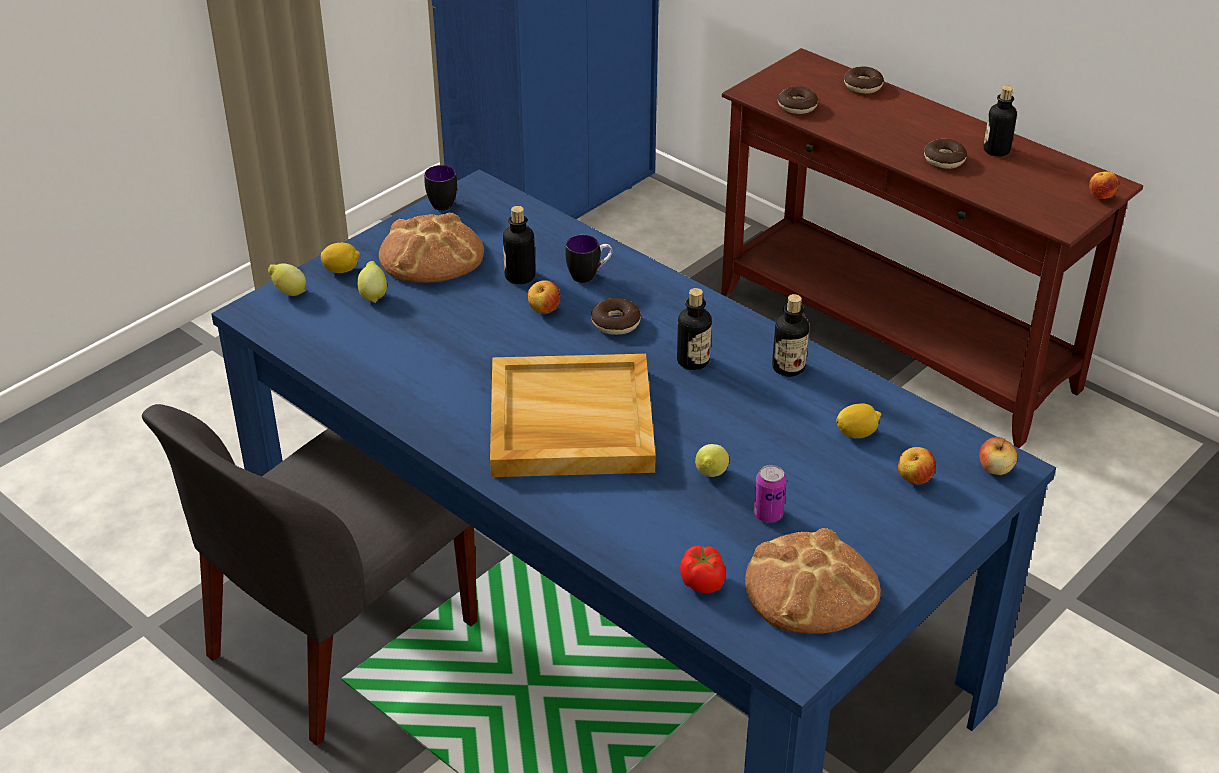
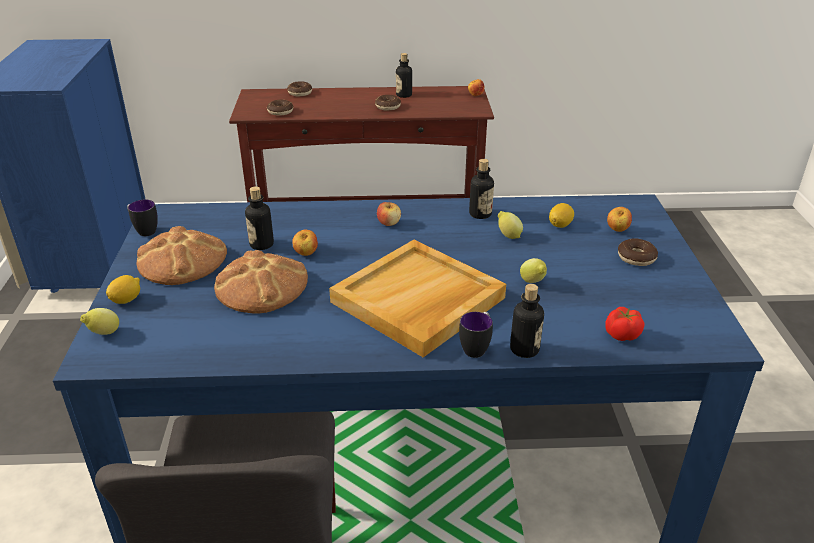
camera: 45 degrees left, 5 degrees down
lemon [357,261,387,303] -> lemon moved to [498,211,523,239]
mug [565,235,613,283] -> mug moved to [459,312,493,358]
donut [591,298,641,335] -> donut moved to [618,239,658,266]
bottle [677,288,712,370] -> bottle moved to [510,284,544,358]
bread [745,528,881,634] -> bread moved to [214,250,308,313]
can [754,465,787,523] -> none
apple [979,437,1017,475] -> apple moved to [377,202,401,226]

